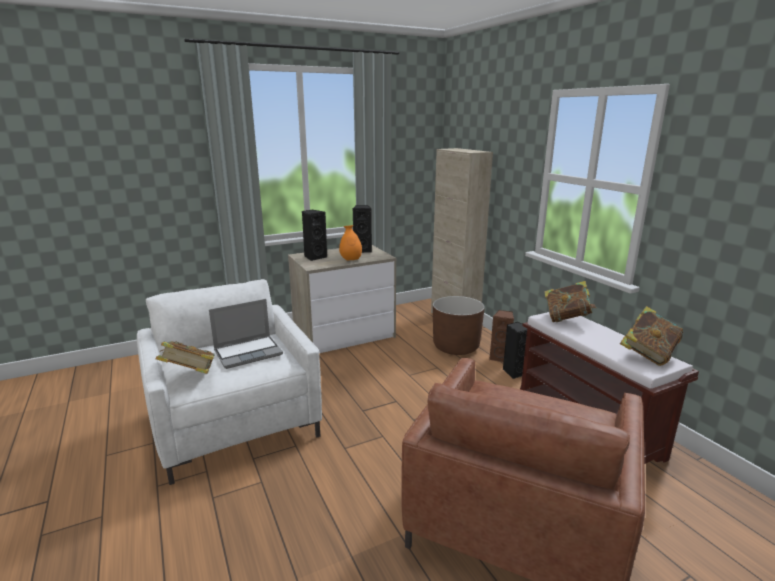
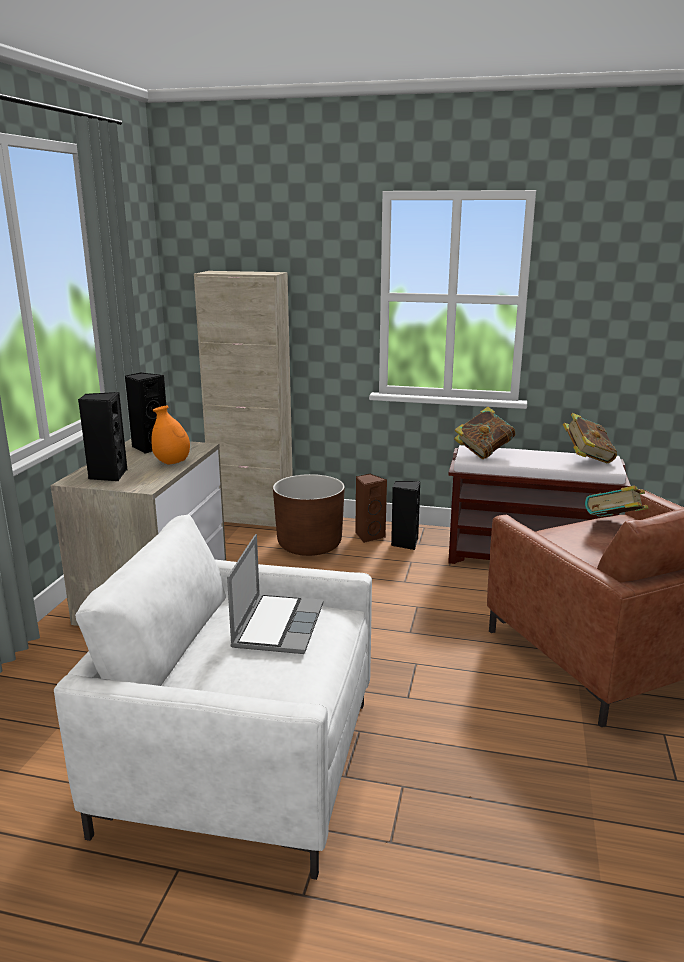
camera: 50 degrees left, 0 degrees up
book [156,341,215,374] -> book moved to [585,485,648,517]

